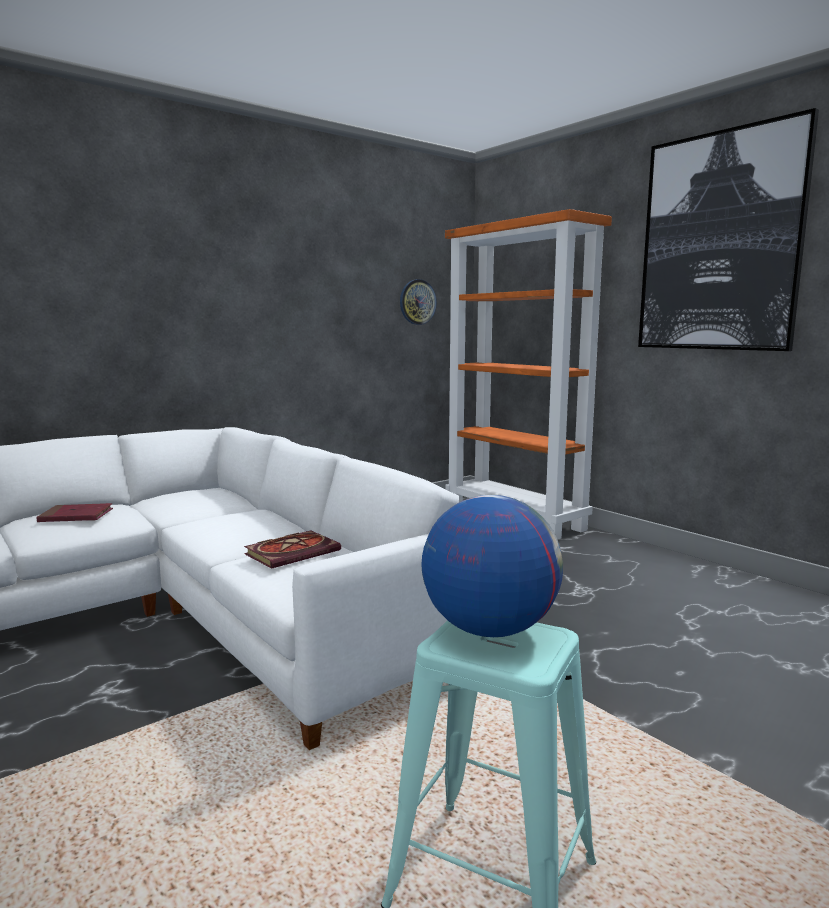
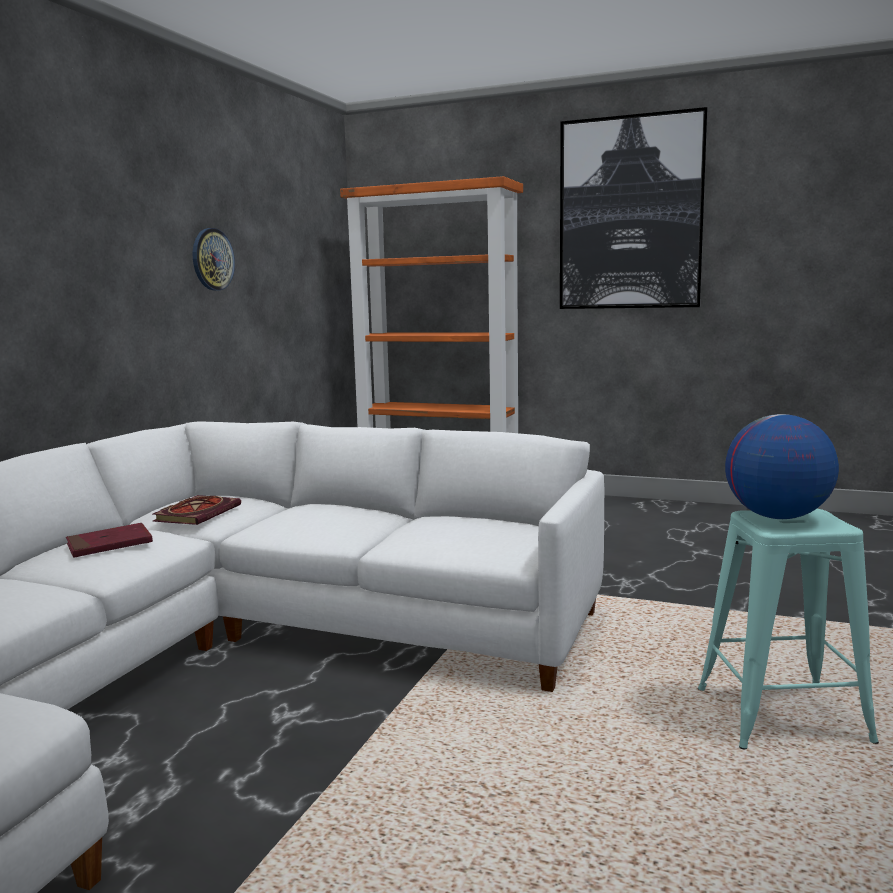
camera: 30 degrees left, 0 degrees up
book [244,530,341,569] -> book moved to [153,495,241,525]
wall clock [400,279,437,325] -> wall clock moved to [193,228,235,291]

